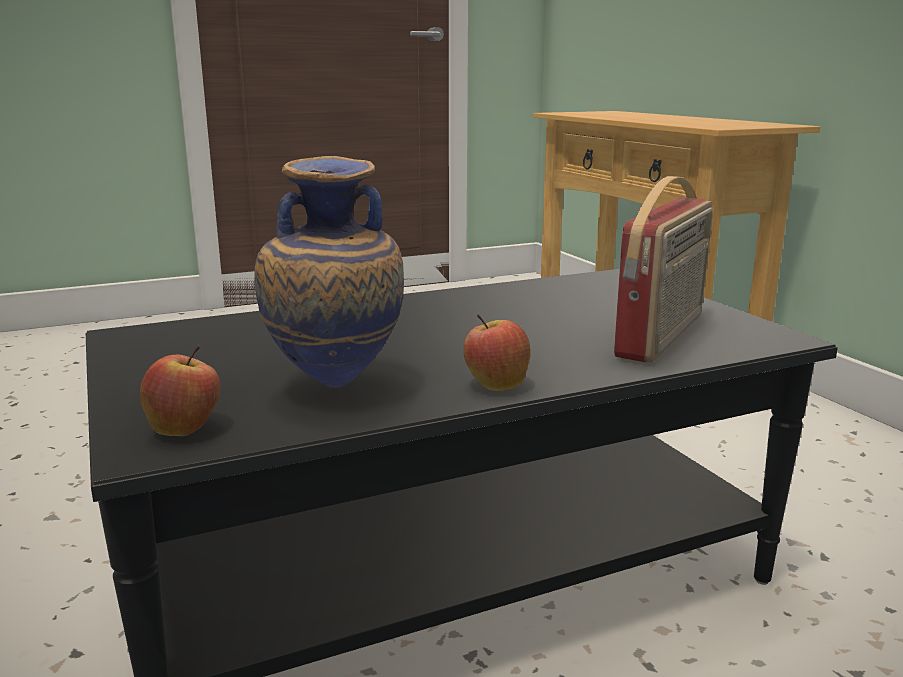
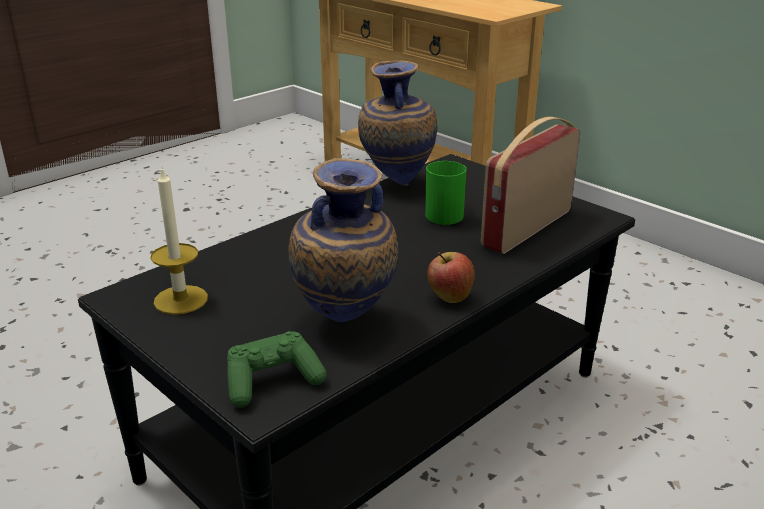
camera: 20 degrees left, 10 degrees up
apple [140,346,221,436] -> green game controller [227,331,326,408]
radio [614,176,713,362] -> radio turned 150 degrees counterclockwise [480,117,580,254]
none -> candle [150,166,208,315]
none -> vase [358,60,438,186]
none -> green mug [425,161,467,225]

